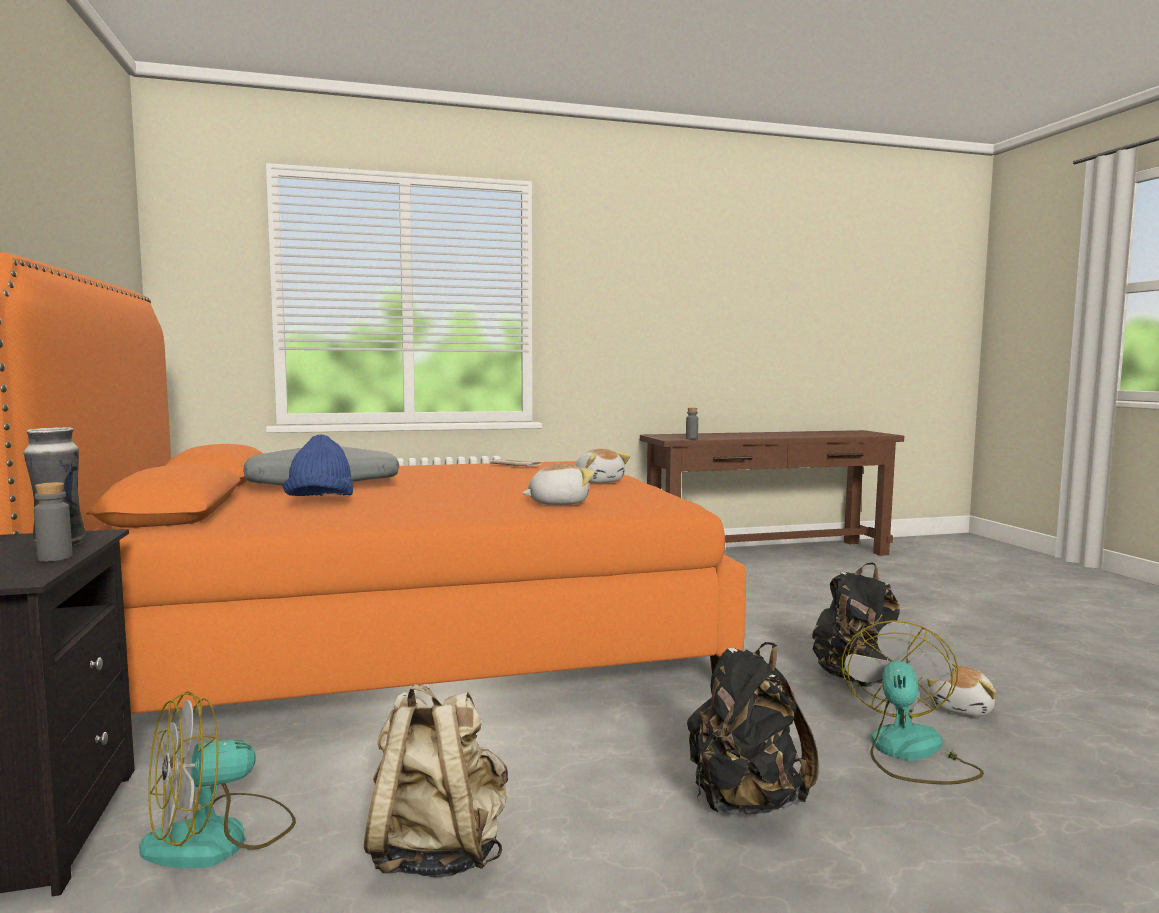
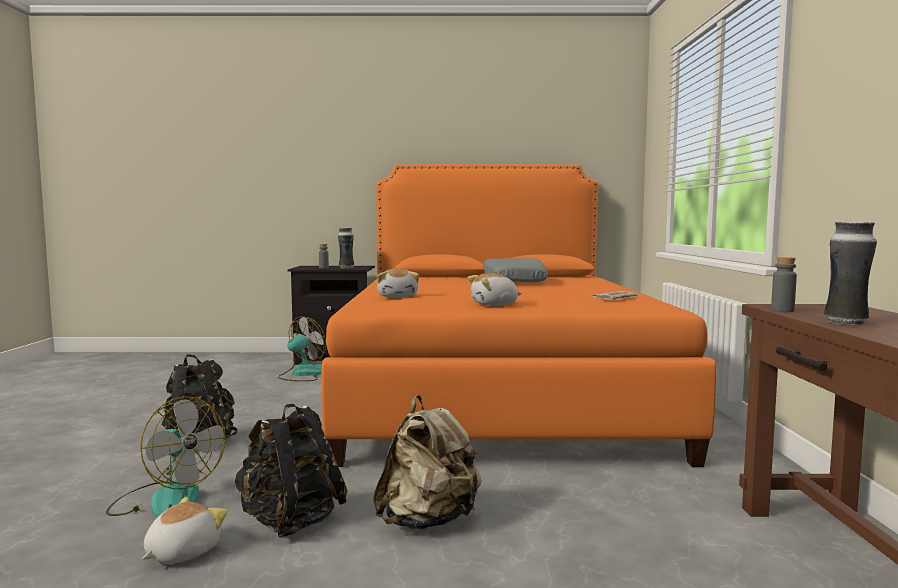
camera: 105 degrees right, 0 degrees up
fan [139,691,296,869] -> fan turned 60 degrees clockwise [278,316,326,381]
blue hat [283,434,353,496] -> none
beige backpack [364,684,508,878] -> beige backpack moved to [373,395,482,529]
plush toy [927,665,996,716] -> plush toy turned 75 degrees clockwise [142,497,228,564]
none -> vase [824,221,877,325]

